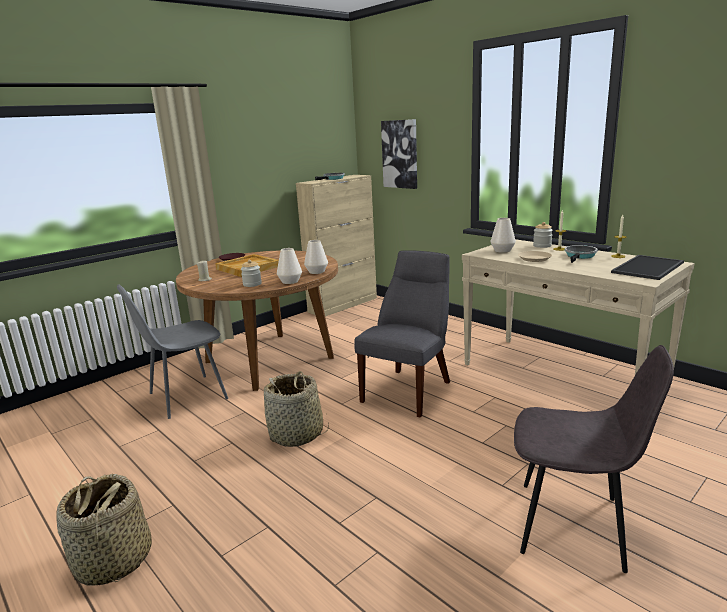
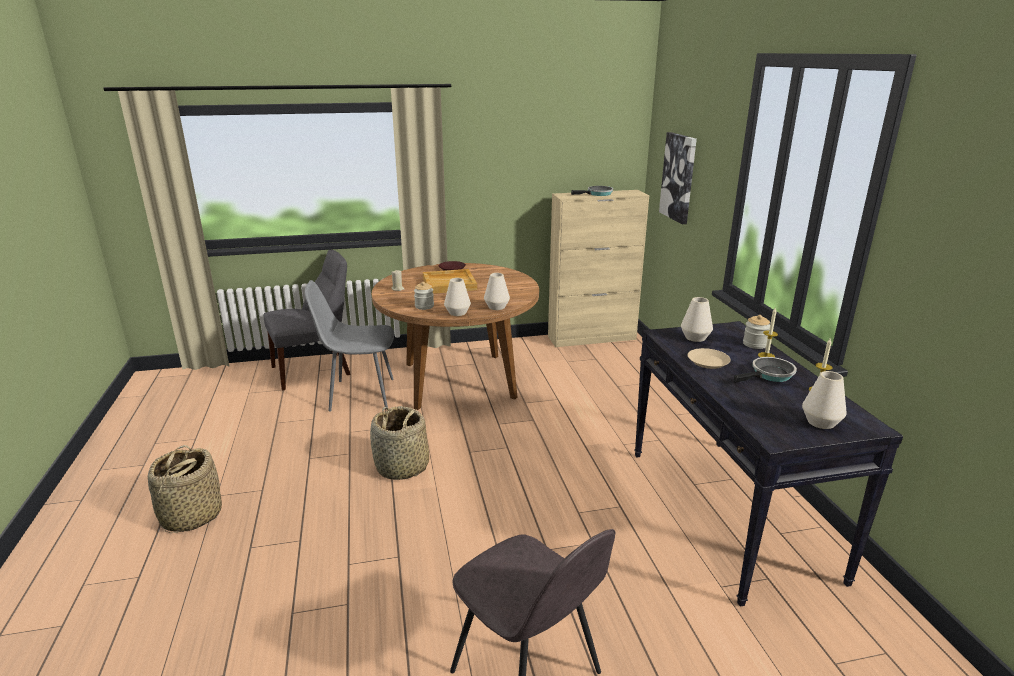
camera: 30 degrees right, 5 degrees up
grey chair [354,250,450,417] -> grey chair moved to [263,250,351,390]
beige console table [462,239,695,387] -> black console table [634,321,903,607]
tray [611,255,684,280] -> white vase [802,371,847,429]

